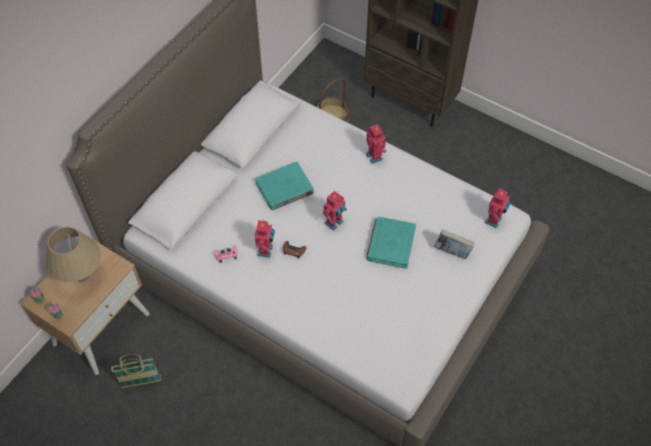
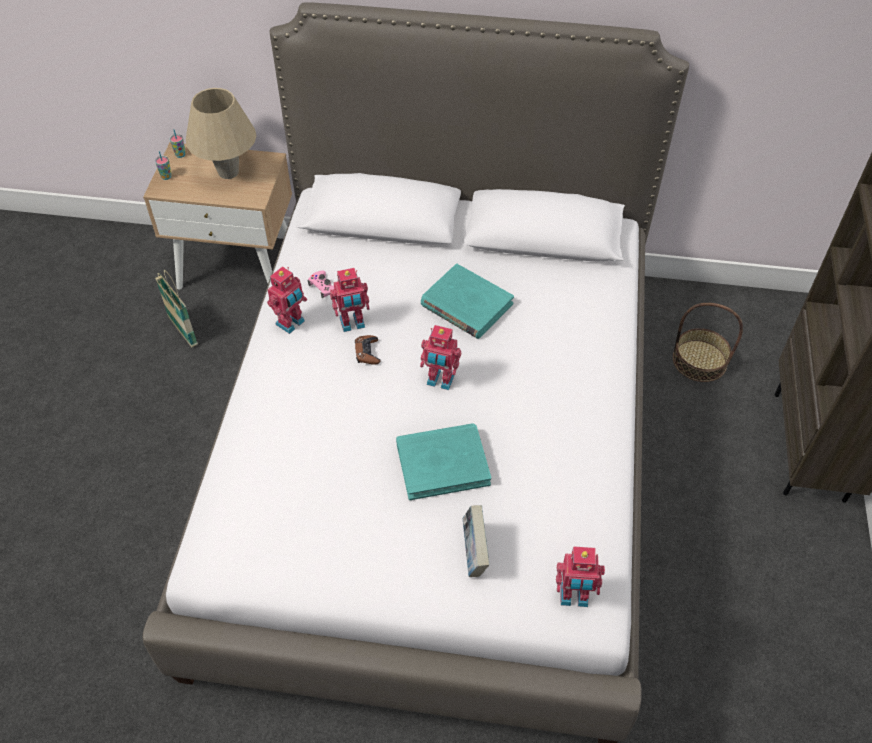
camera: 65 degrees right, 5 degrees down
toy robot [366,124,387,164] -> toy robot moved to [267,266,307,334]

